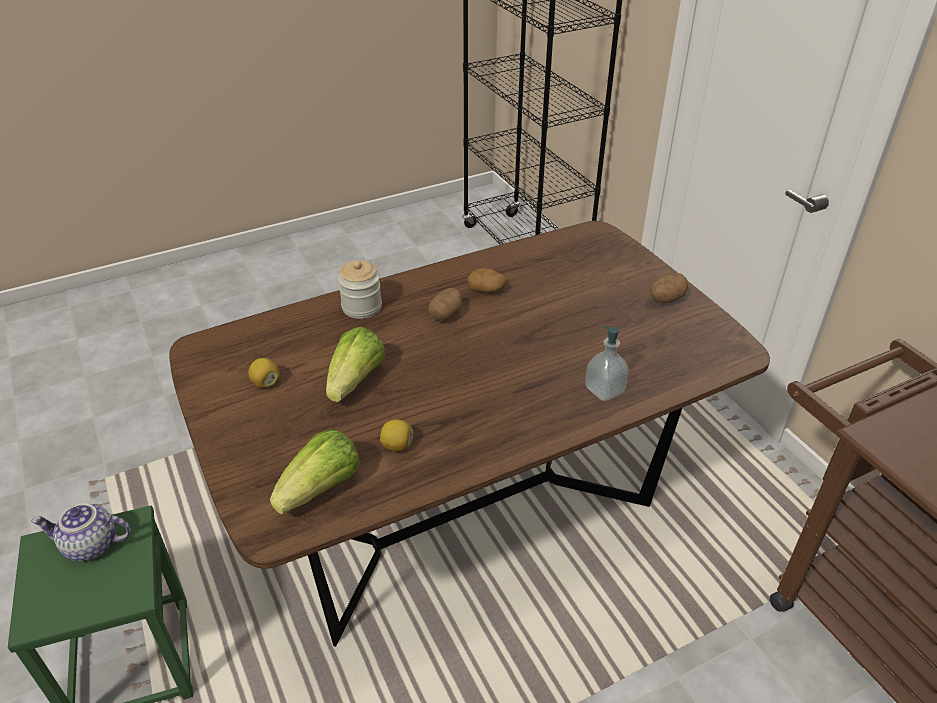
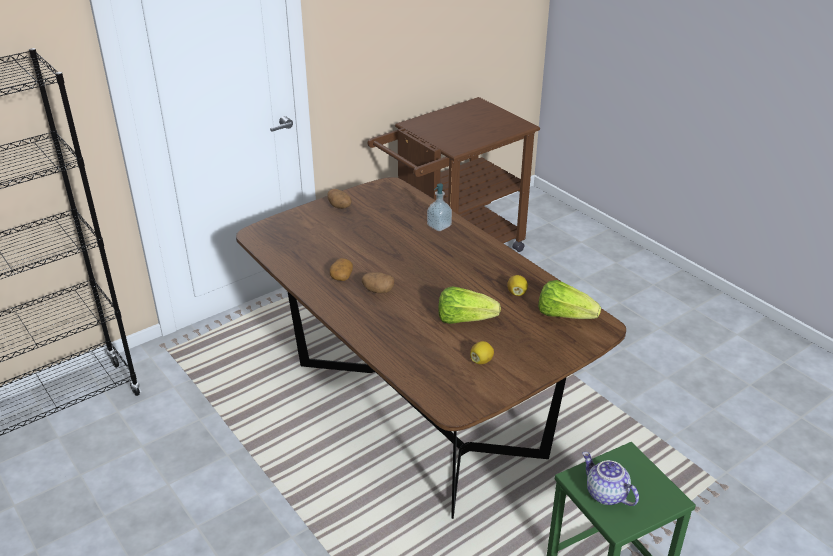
camera: 100 degrees left, 5 degrees down
teapot [31,504,131,561] -> teapot turned 150 degrees clockwise [582,452,639,506]
jar [338,260,382,319] -> none

